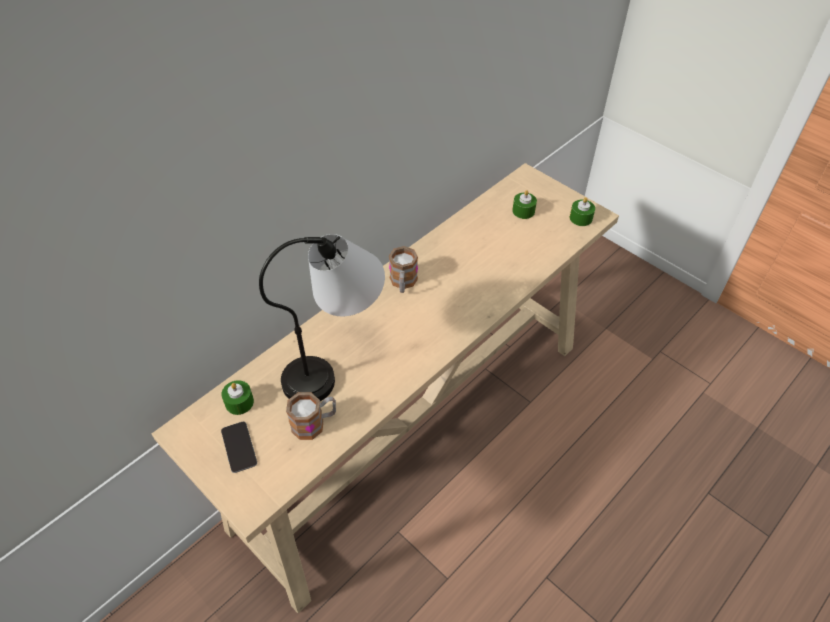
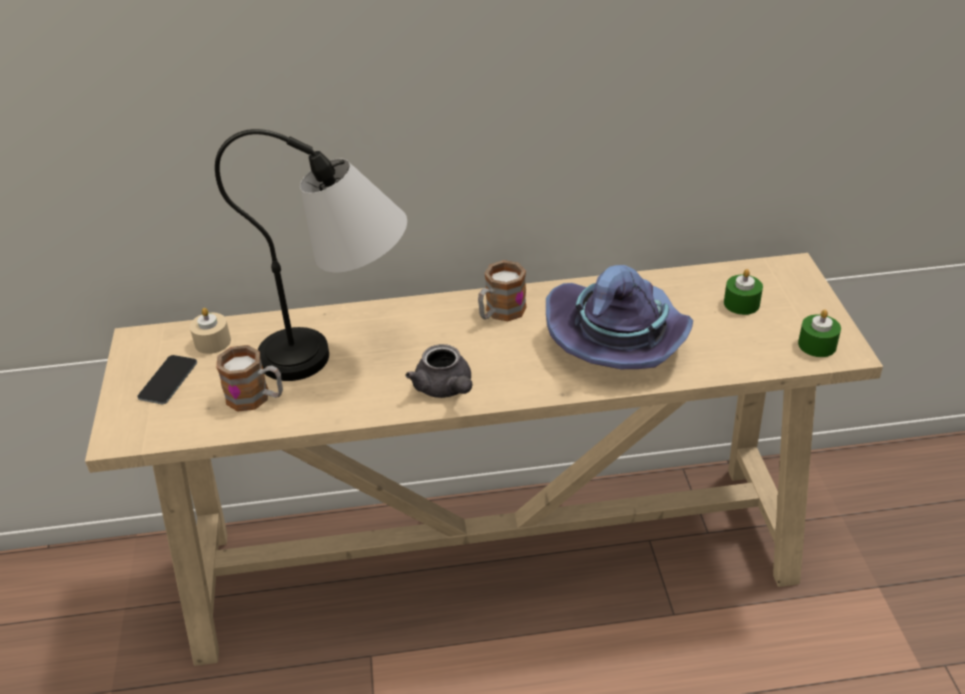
camera: 40 degrees right, 10 degrees down
green candle [221,380,254,415] -> beige candle [190,308,231,354]
none -> grey teapot [406,344,472,398]
none -> purple hat [546,265,693,369]

